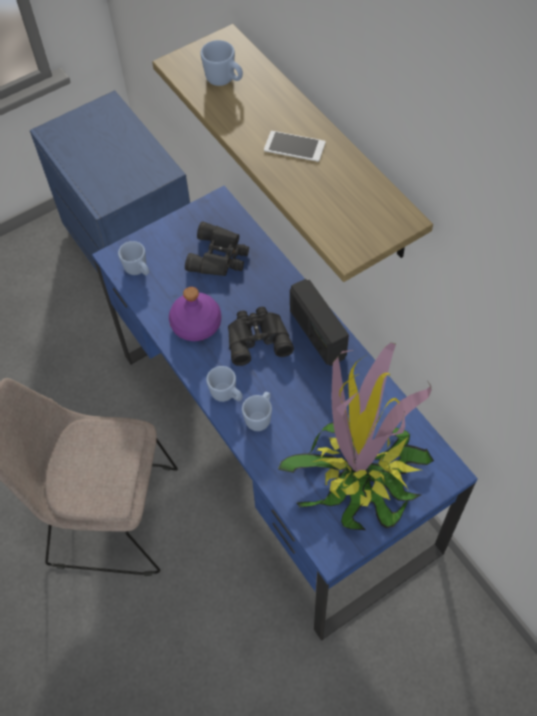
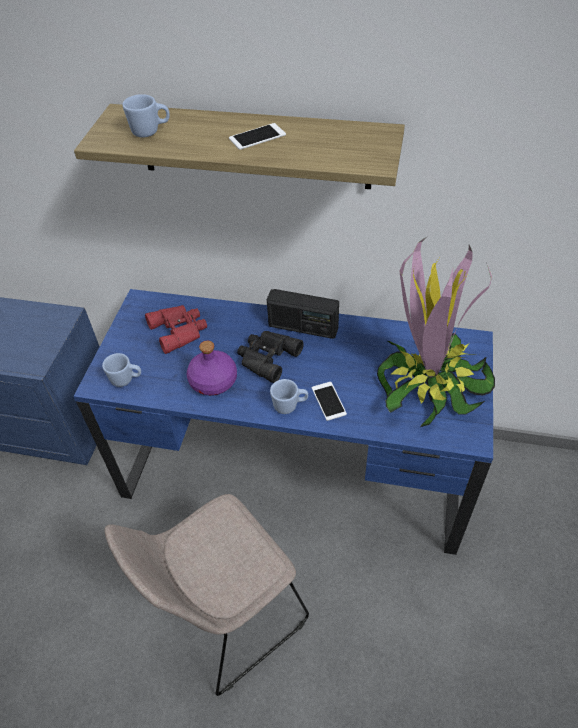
camera: 45 degrees left, 10 degrees down
black binoculars [185,221,249,276] -> red binoculars [145,305,207,354]
blue mug [242,392,272,431] -> phone [312,382,347,421]

